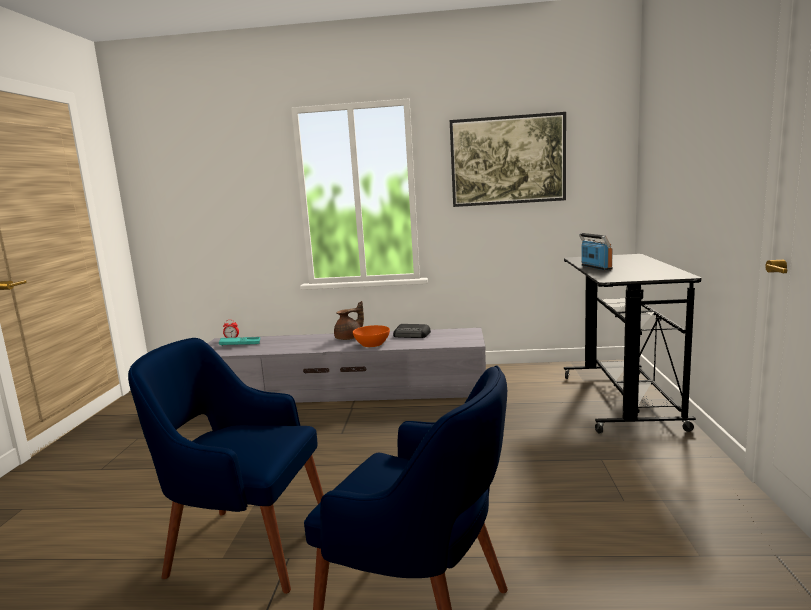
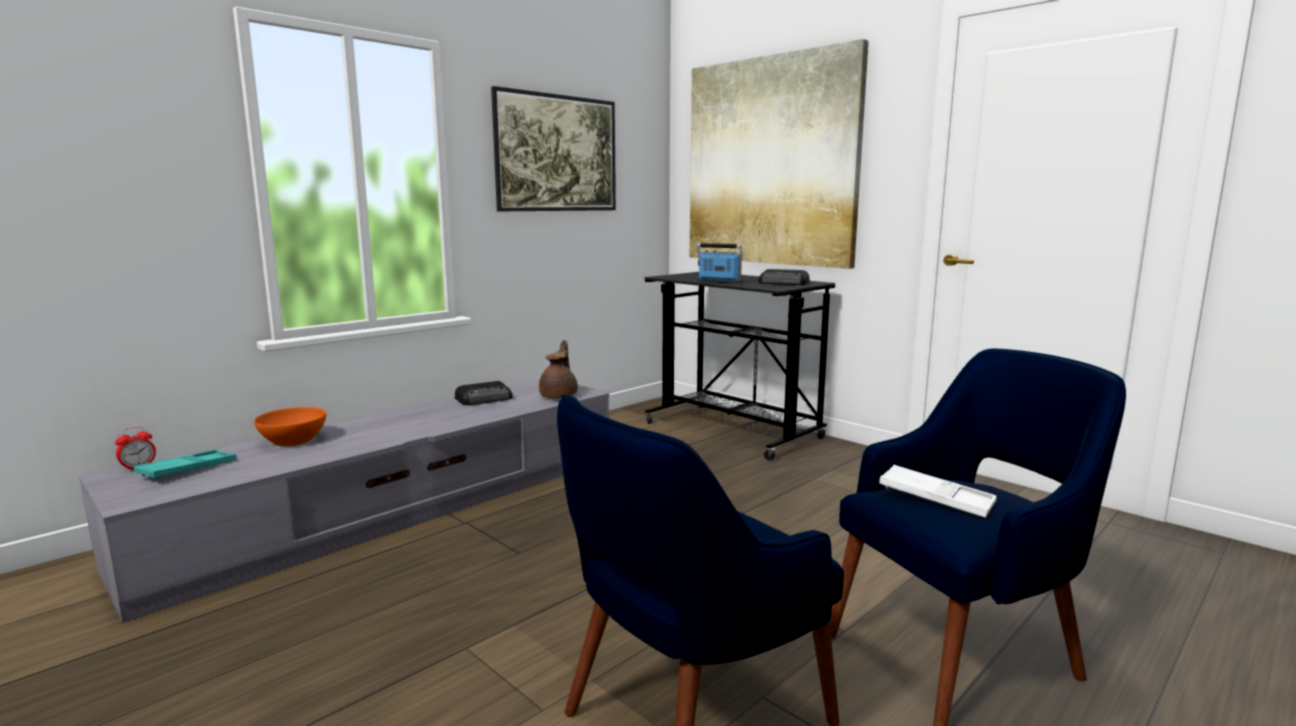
camera: 50 degrees left, 0 degrees up
brown teapot [334,301,364,340] -> brown teapot moved to [539,340,578,399]
orange bowl [353,325,390,347] -> orange bowl moved to [254,407,326,446]
none -> picture [690,39,869,269]
none -> radio [758,269,809,285]
none -> white tray [879,465,997,517]

